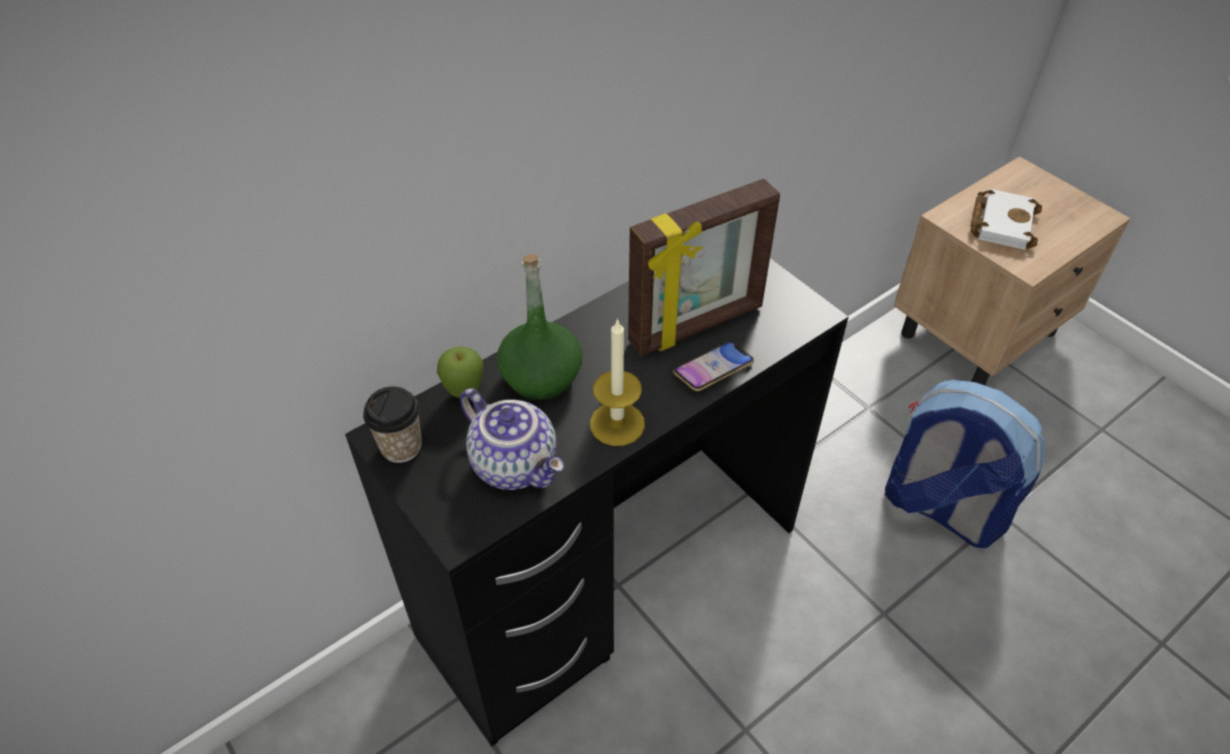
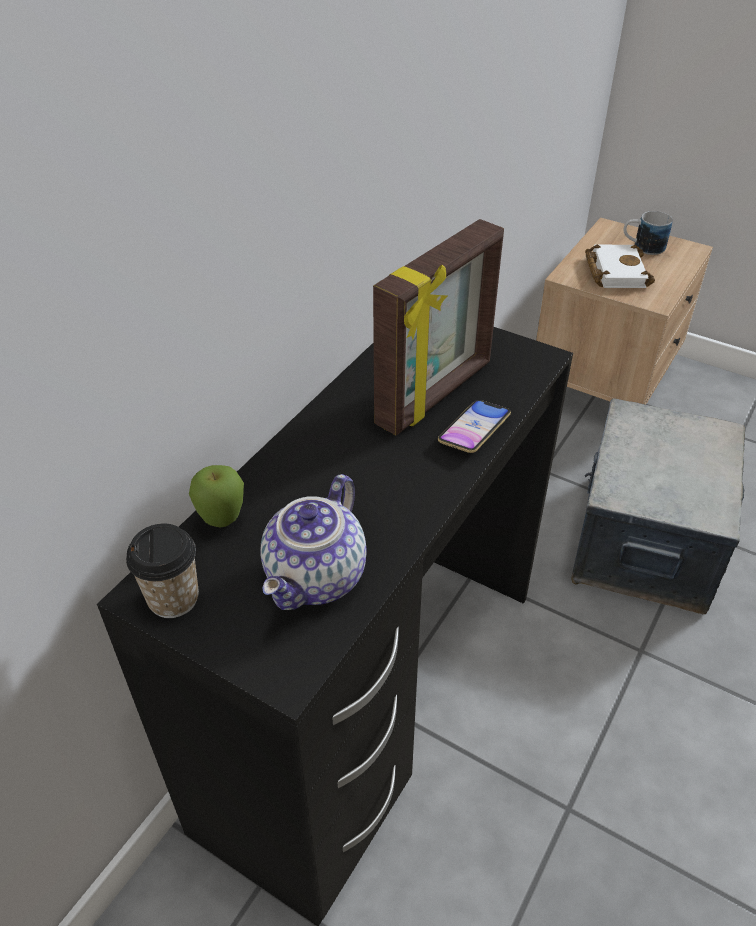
camera: 20 degrees left, 5 degrees down
teapot [460,388,564,490] -> teapot turned 90 degrees clockwise [260,474,367,610]
green bottle [497,254,582,400] -> none
candle [590,318,645,446] -> none
backpack [885,380,1045,548] -> storage box [571,398,745,614]
none -> mug [624,211,673,255]

